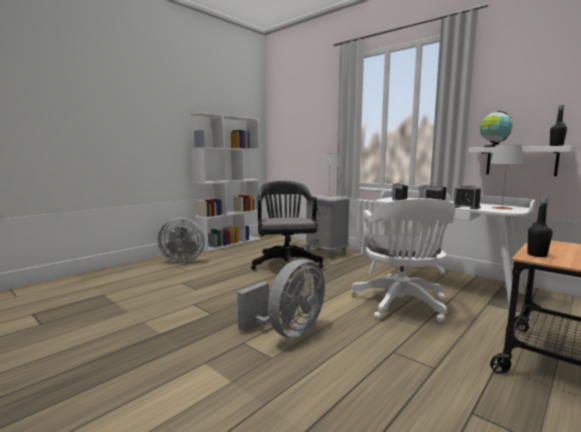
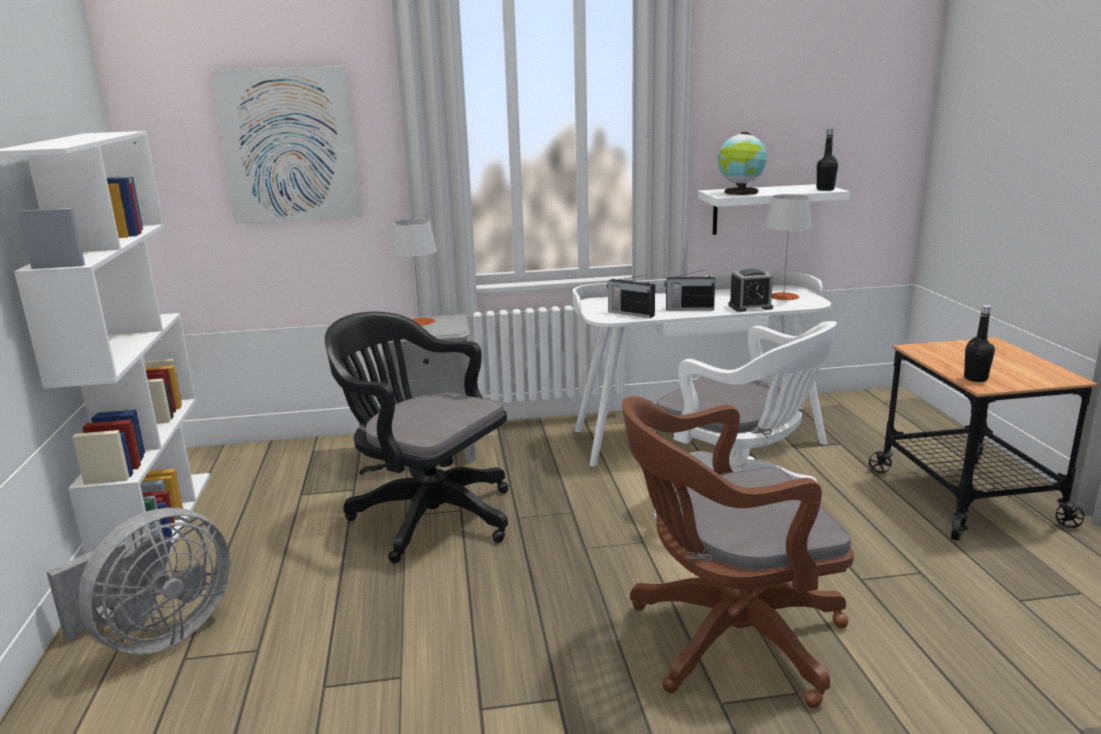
camera: 50 degrees left, 10 degrees up
grey fan [237,259,325,338] -> brown office chair [622,396,854,708]
none -> picture [211,66,361,224]

